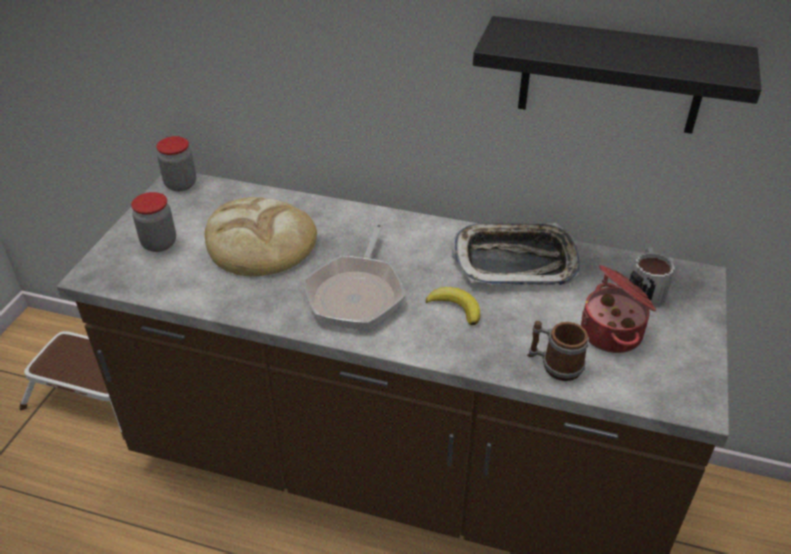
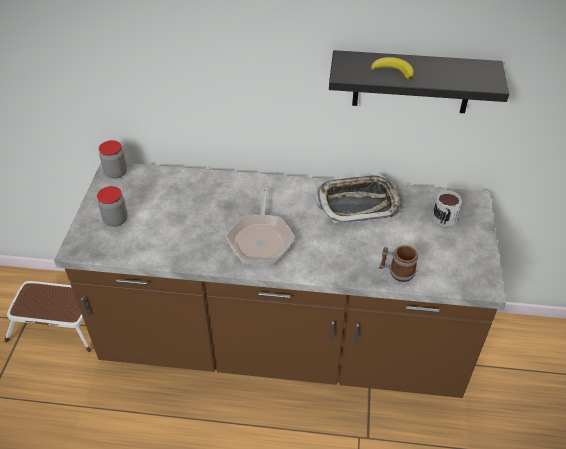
camera: 10 degrees left, 5 degrees up
bread [205,197,317,277] -> none
banana [426,287,480,325] -> banana moved to [370,57,414,80]
cooking pot [581,265,656,353] -> none

